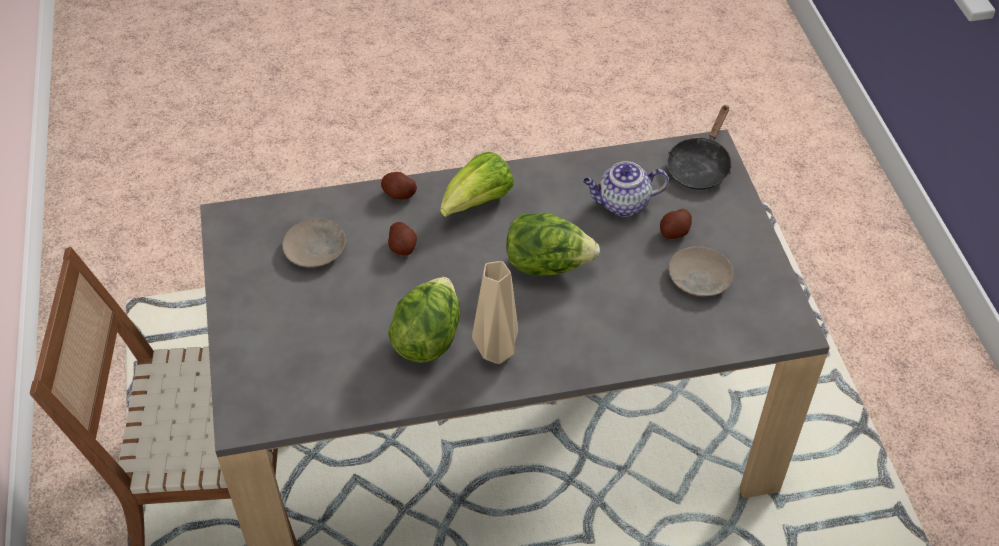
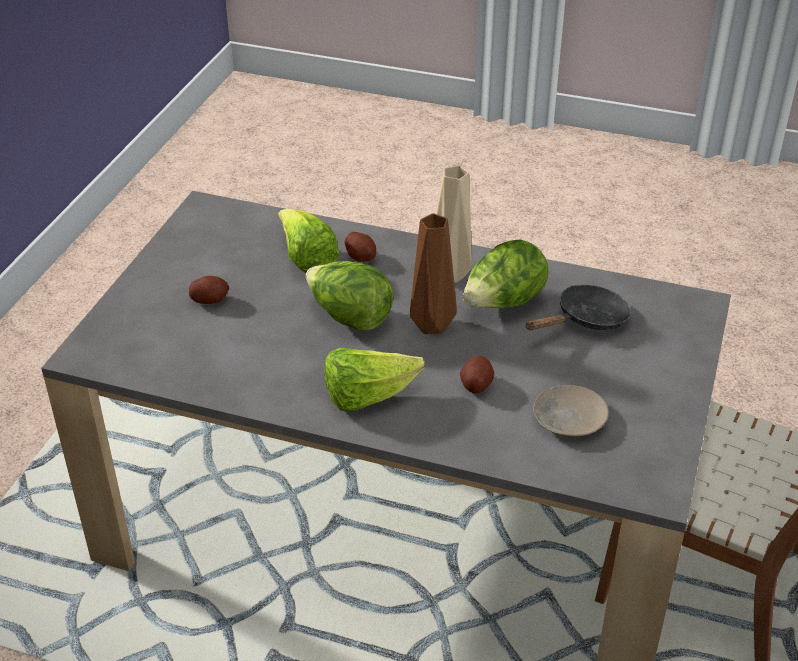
camera: 150 degrees left, 10 degrees down
potato [381,172,417,200] -> potato moved to [344,232,376,262]
teapot [583,161,669,217] -> none
black frying pan [667,106,732,190] -> black frying pan moved to [525,285,631,330]
beige plate [668,246,733,296] -> none
none -> lettuce [278,209,339,273]
none -> brown vase [410,213,457,334]

